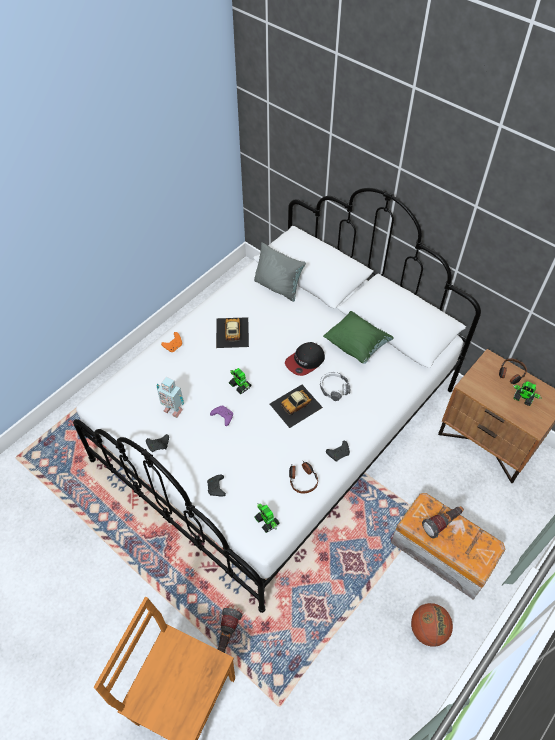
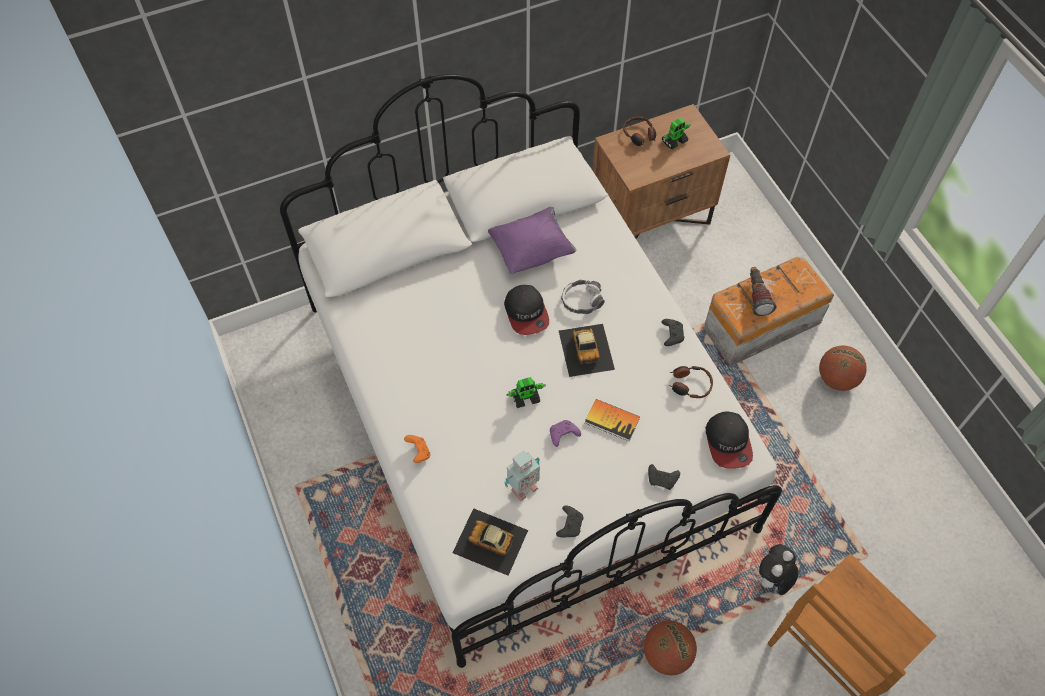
camera: 65 degrees left, 5 degrees up
toy car [216,317,249,348] -> toy car moved to [453,508,528,576]
flashlight [218,608,242,653] -> plush toy [759,544,799,595]
grey pillow [254,242,306,302] -> none
toy robot [254,503,280,533] -> cap [706,411,753,469]
green pillow [323,311,394,364] -> purple pillow [488,207,576,274]
none -> book [585,399,640,441]
none -> basketball [644,621,697,675]

